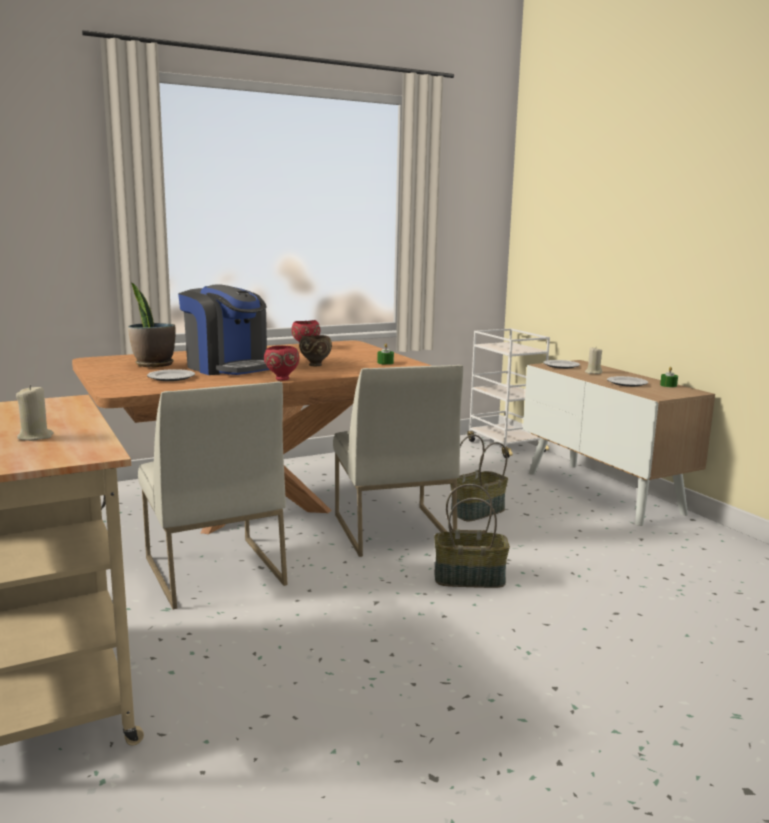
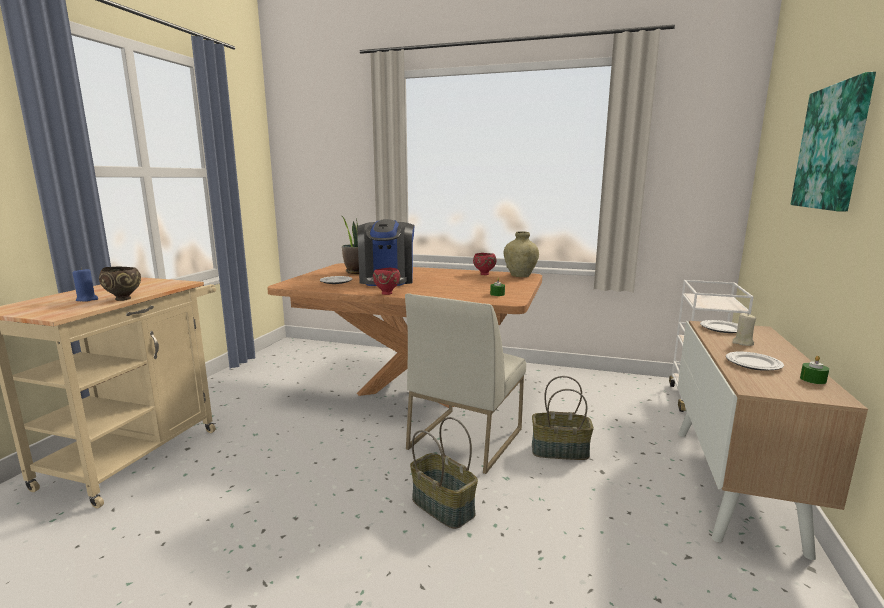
camera: 45 degrees right, 0 degrees up
beige candle [16,385,53,441] -> blue candle [73,267,98,302]
white chair [138,382,287,609] -> none
brown bowl [299,335,332,366] -> brown bowl moved to [99,266,141,301]
none -> beige vase [504,231,539,277]
none -> picture [791,72,876,212]

